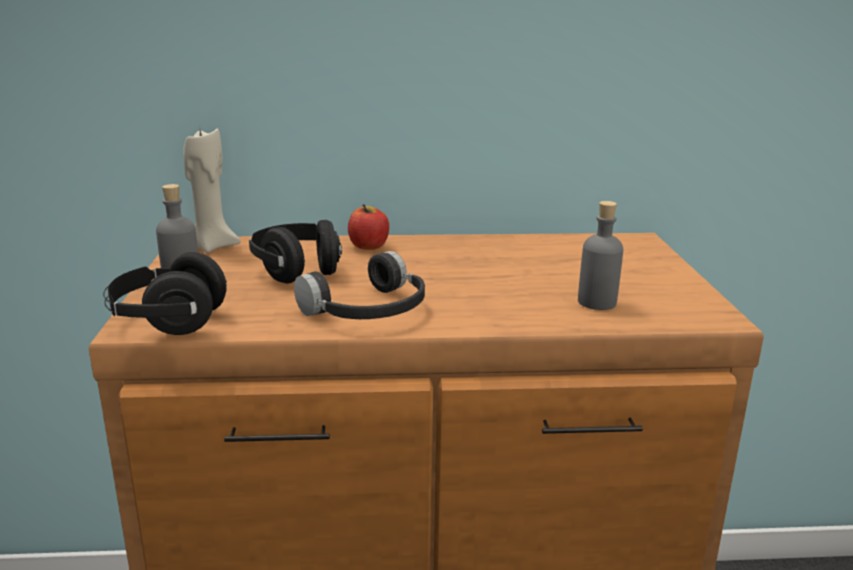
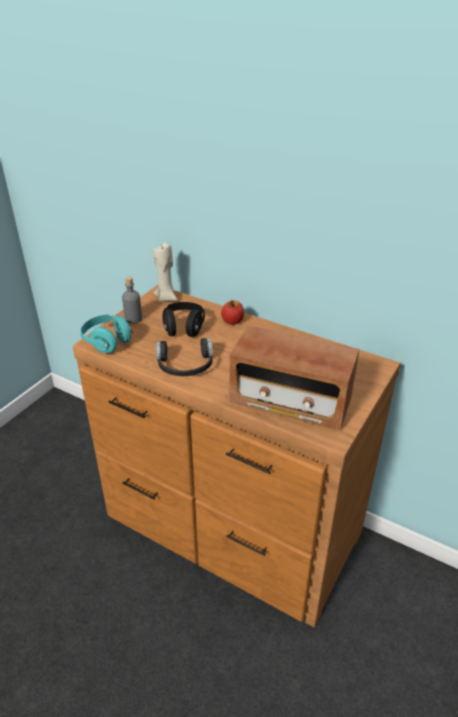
camera: 35 degrees right, 15 degrees up
black headphones [103,252,227,335] -> turquoise headphones [81,314,133,353]
grey bottle [578,201,623,310] -> radio [229,325,360,431]

